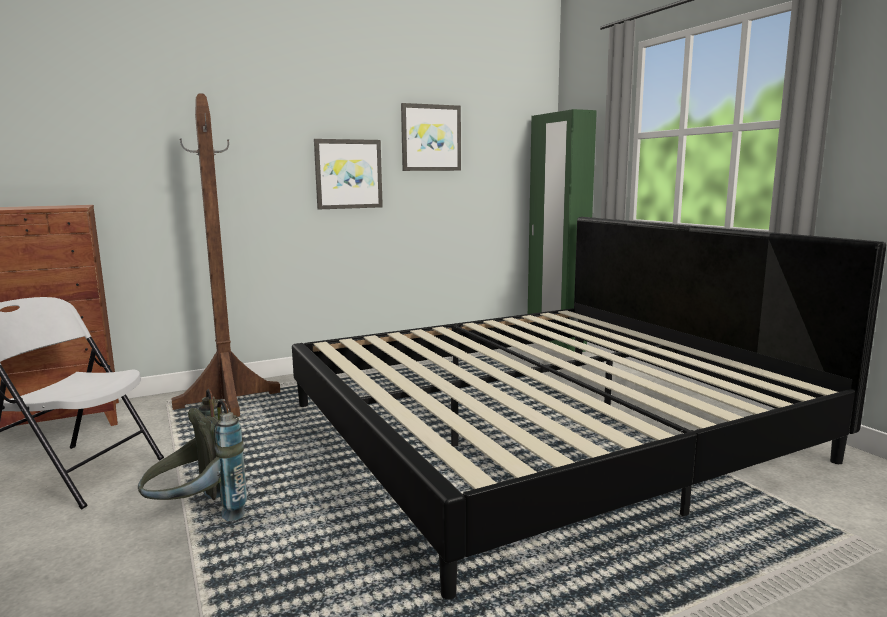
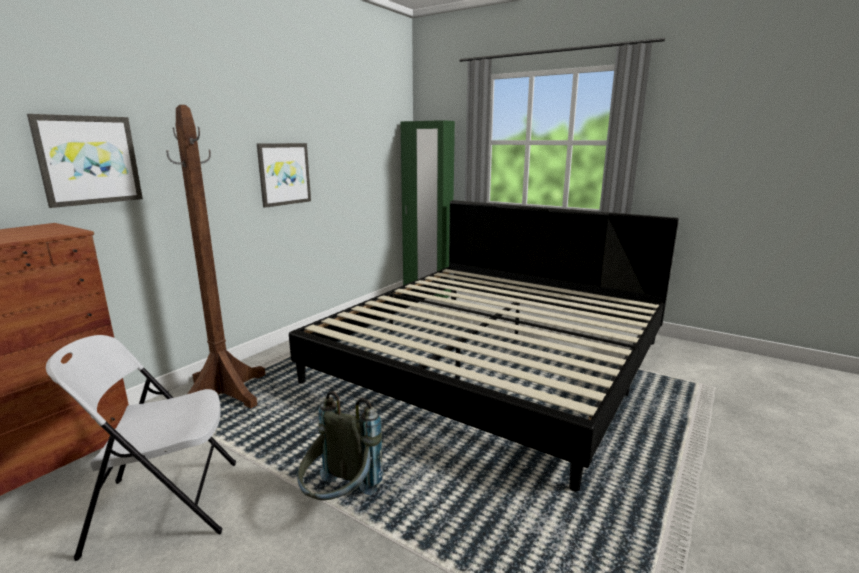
camera: 30 degrees left, 5 degrees up
picture [401,103,461,171] -> picture moved to [27,114,143,208]

